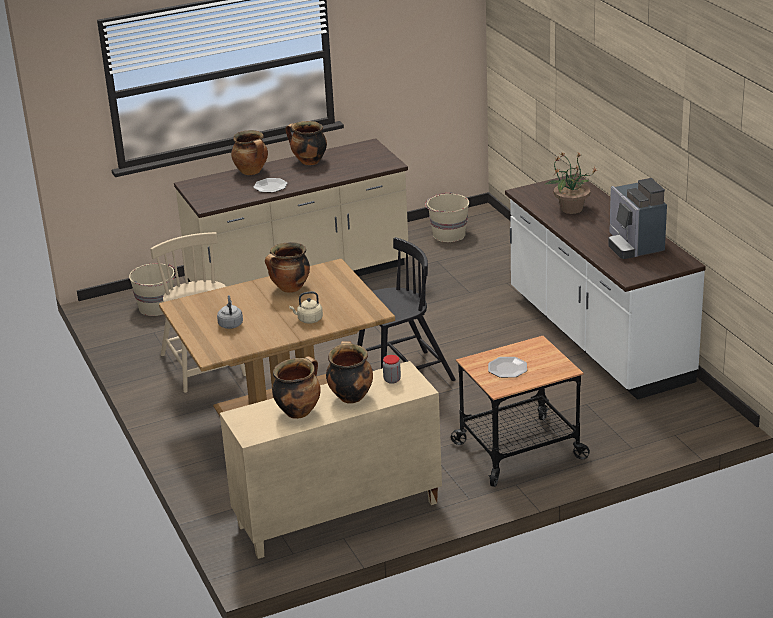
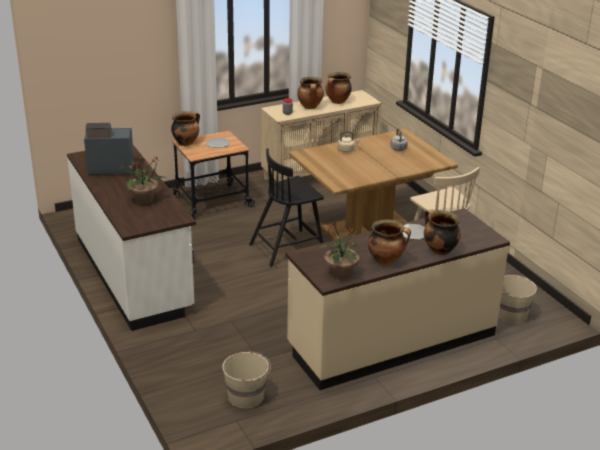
camera: 175 degrees right, 0 degrees up
cooking pot [265,242,310,293] -> cooking pot moved to [171,111,200,146]
coffee machine [608,178,667,259] -> coffee machine turned 75 degrees counterclockwise [84,123,134,175]
none -> potted plant [319,223,359,280]

